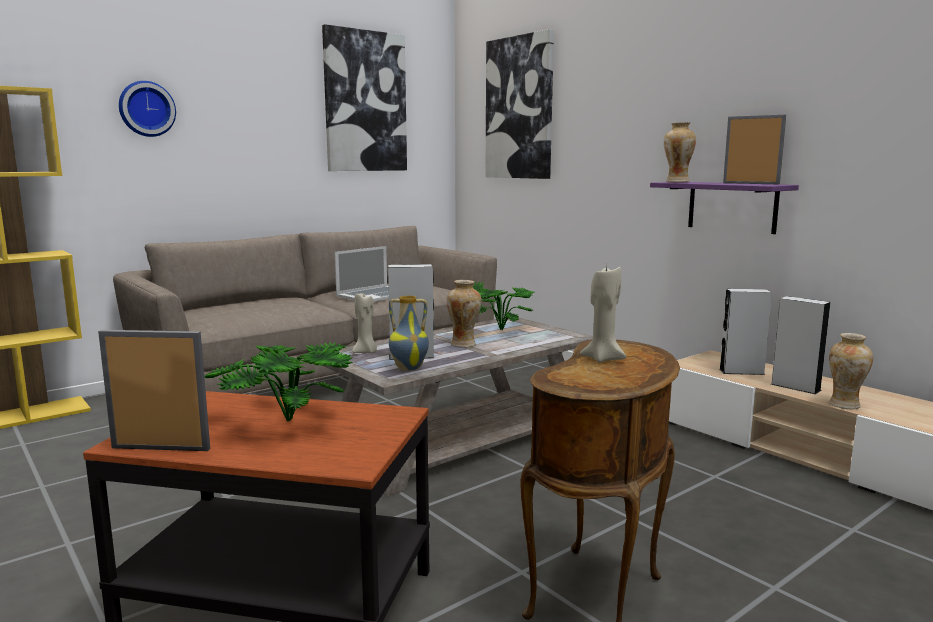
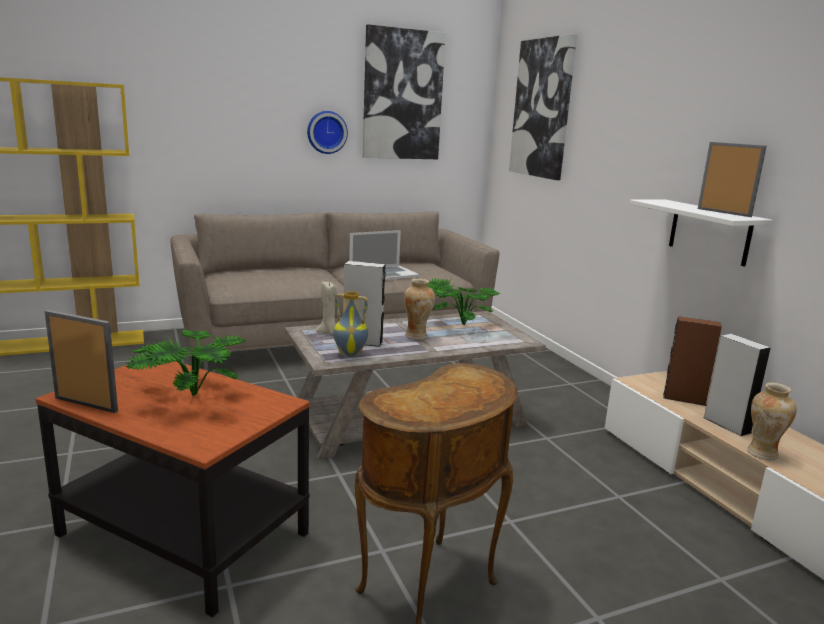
camera: 15 degrees right, 5 degrees up
wall clock [119,81,176,137] -> wall clock moved to [307,111,348,154]
beige candle [580,265,626,363] -> none
purple shelf [650,182,799,234] -> white shelf [629,199,772,267]
vase [664,122,696,183] -> none
grey speaker [719,289,772,375] -> brown speaker [663,316,722,406]

